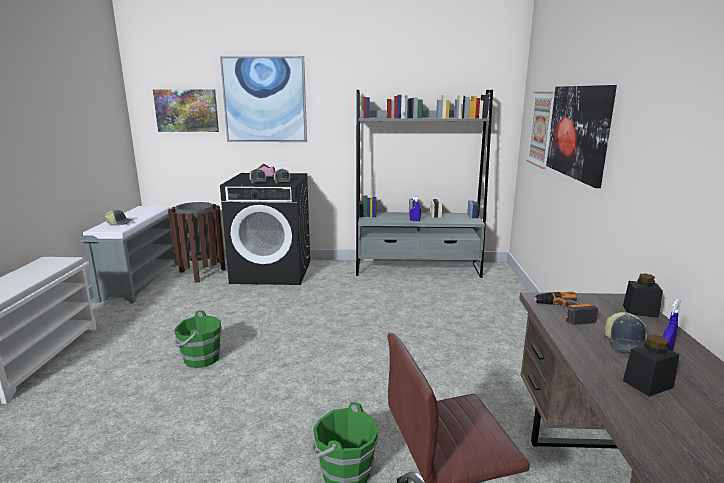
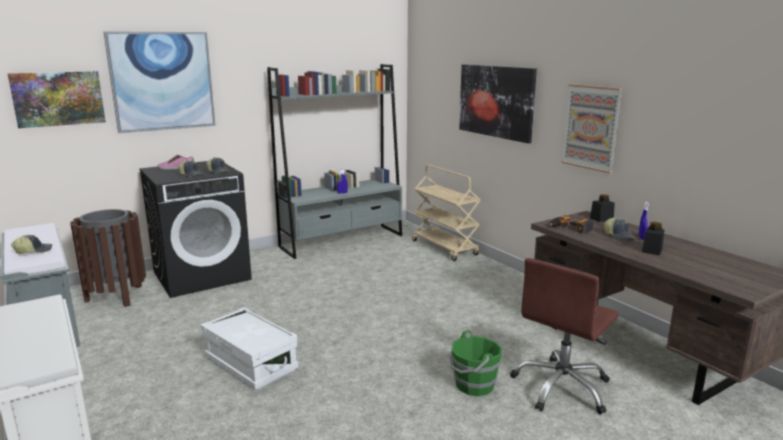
camera: 35 degrees left, 0 degrees up
green bucket [174,310,222,368] -> white storage box [201,307,298,390]
picture [527,92,555,169] -> picture moved to [562,84,622,174]
none -> beige cart [412,165,481,261]

